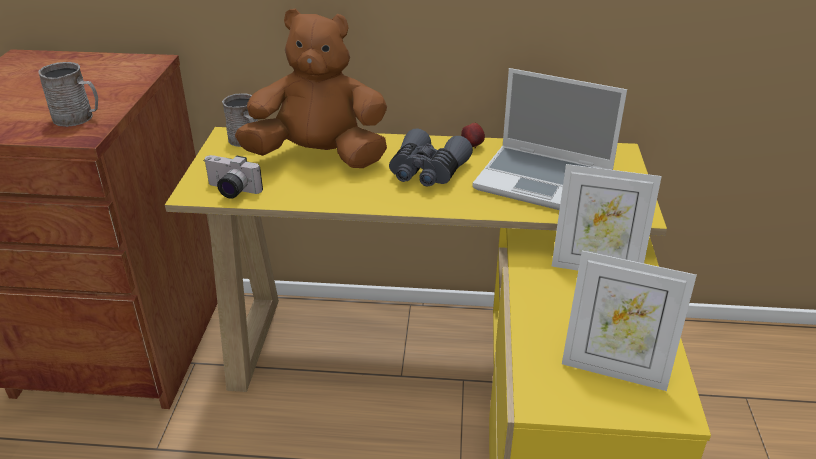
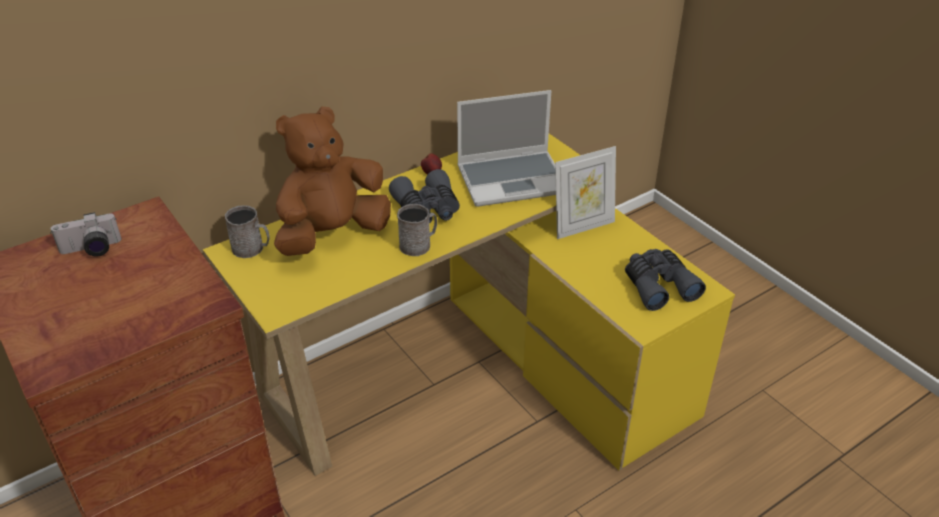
camera: 40 degrees left, 5 degrees up
grey mug [39,62,98,127] -> grey mug moved to [397,204,437,256]
camera [203,155,263,199] -> camera moved to [50,212,122,256]
picture frame [562,251,697,391] -> grey binoculars [625,249,706,311]

